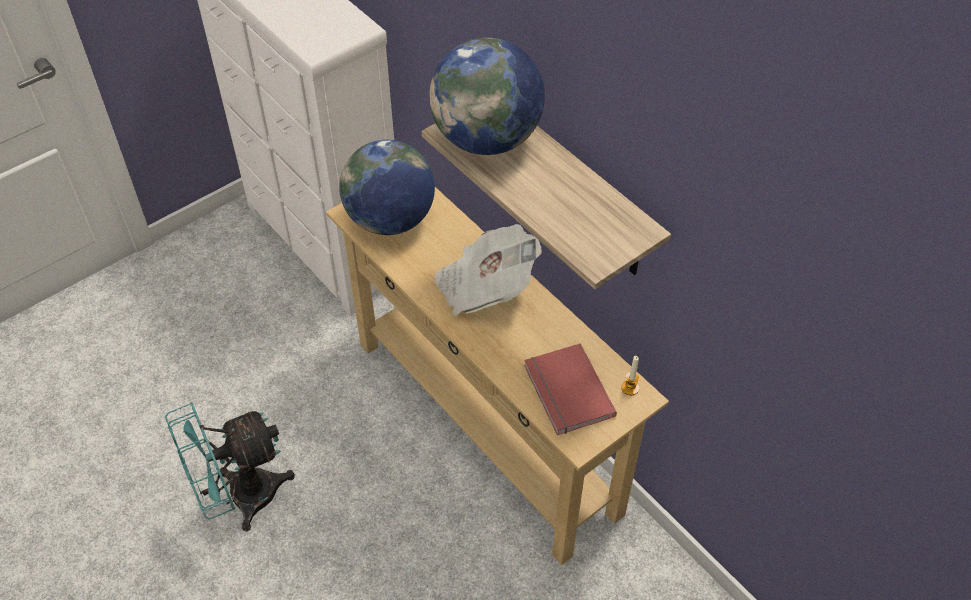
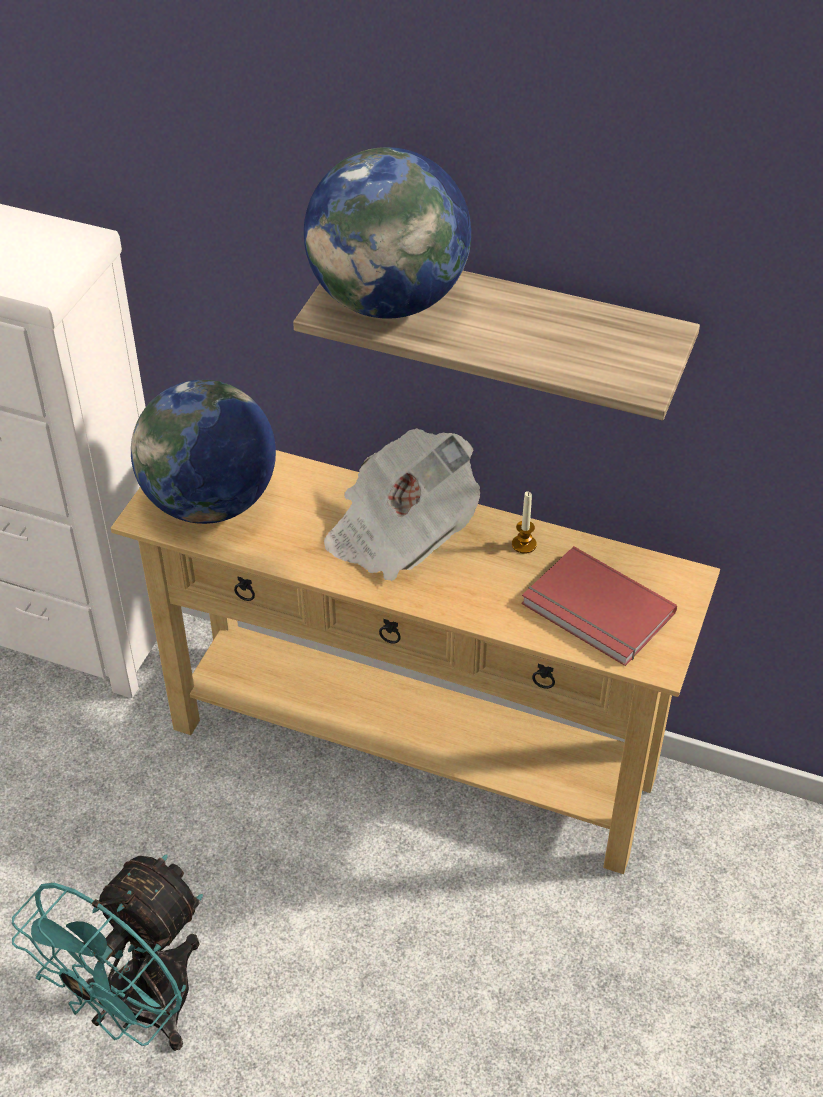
camera: 30 degrees left, 5 degrees down
candle [621,356,640,395] -> candle moved to [512,491,537,554]

